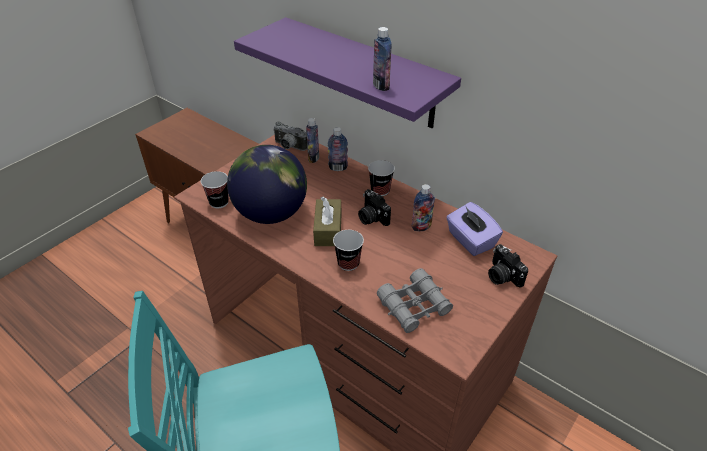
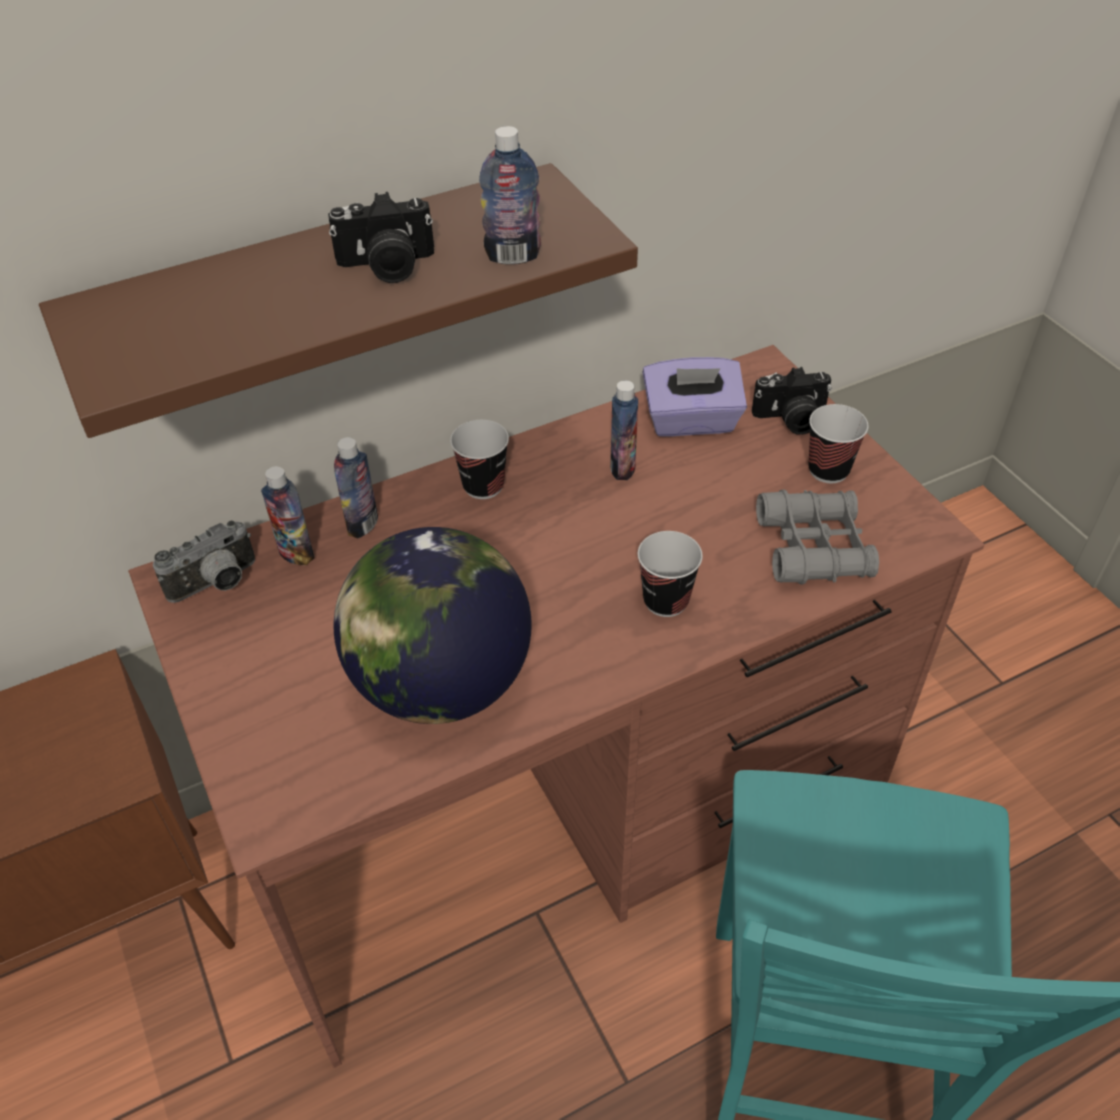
camera: 65 degrees left, 5 degrees up
cup [201,171,229,208] -> cup moved to [808,404,869,483]
purple shelf [234,17,461,128] -> brown shelf [39,163,638,438]
brown tissue box [313,197,341,246] -> none
camera [358,189,391,226] -> camera moved to [328,192,434,283]

